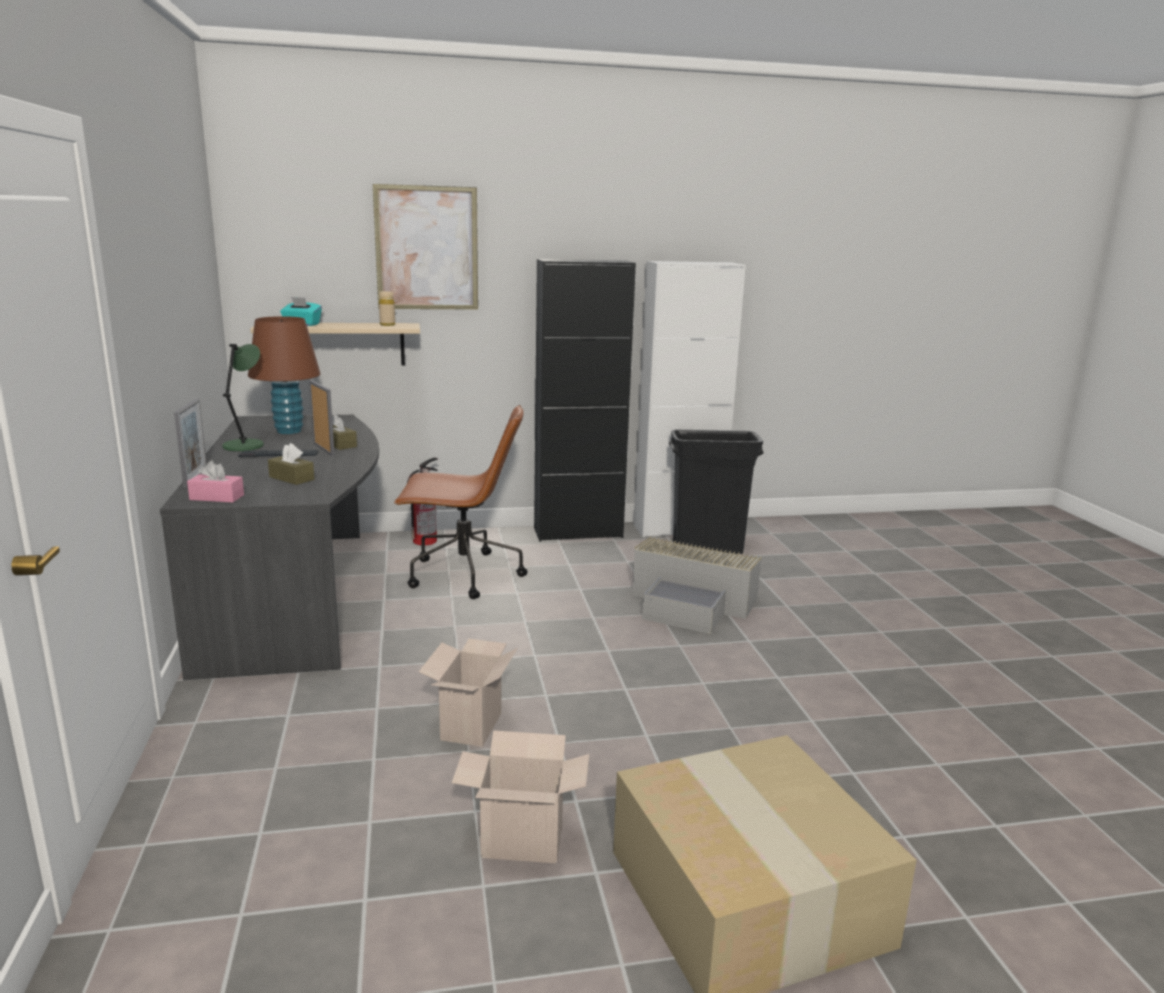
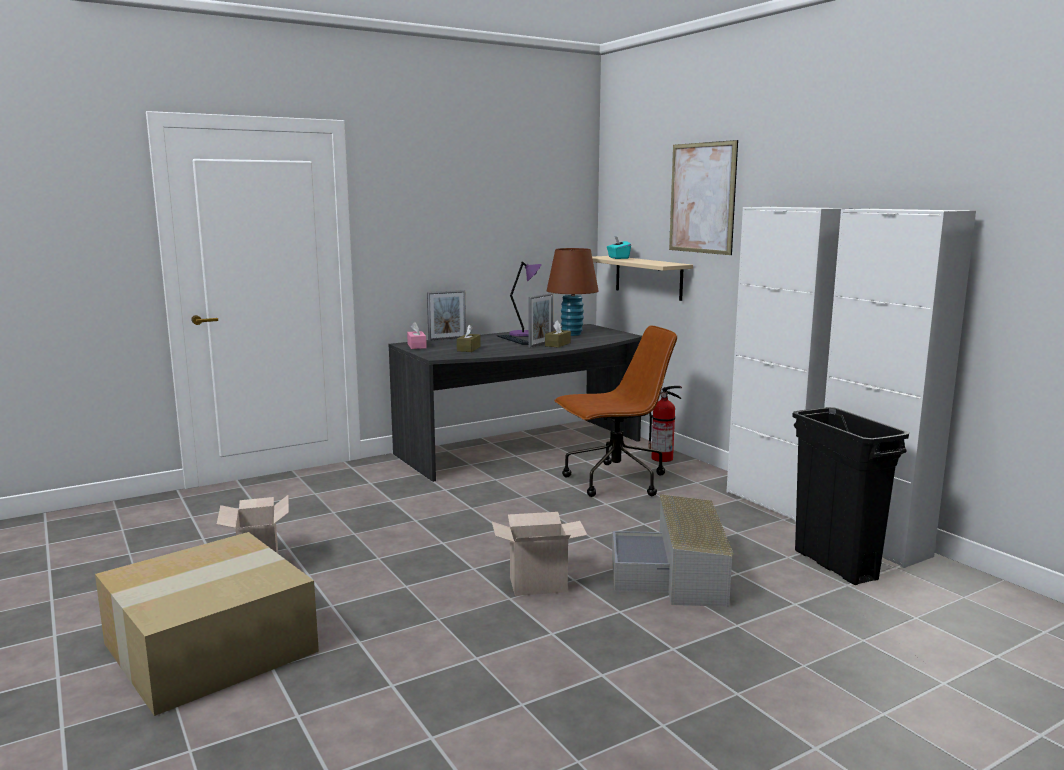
camera: 70 degrees right, 5 degrees down
green table lamp [222,344,264,451] -> purple table lamp [509,261,542,337]
beige bottle [379,291,395,326] -> none
brown office chair [394,405,527,599] -> brown office chair turned 90 degrees counterclockwise [554,325,677,497]
cardboard box [419,639,518,747] -> cardboard box moved to [492,512,587,596]
black cabinet [534,259,636,542] -> white cabinet [727,207,853,522]

